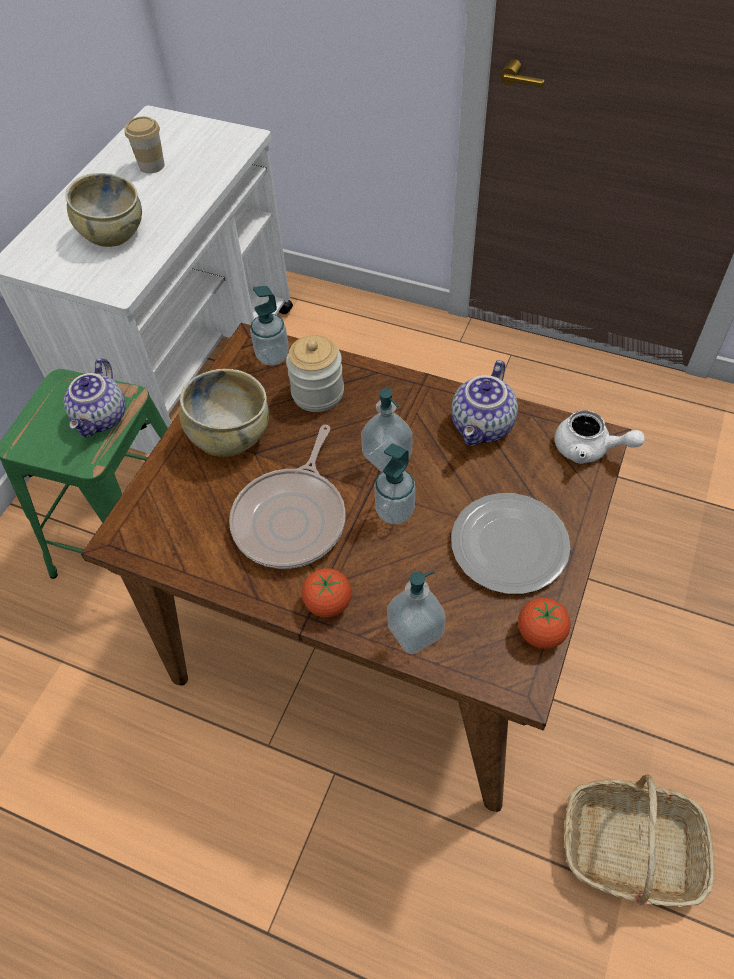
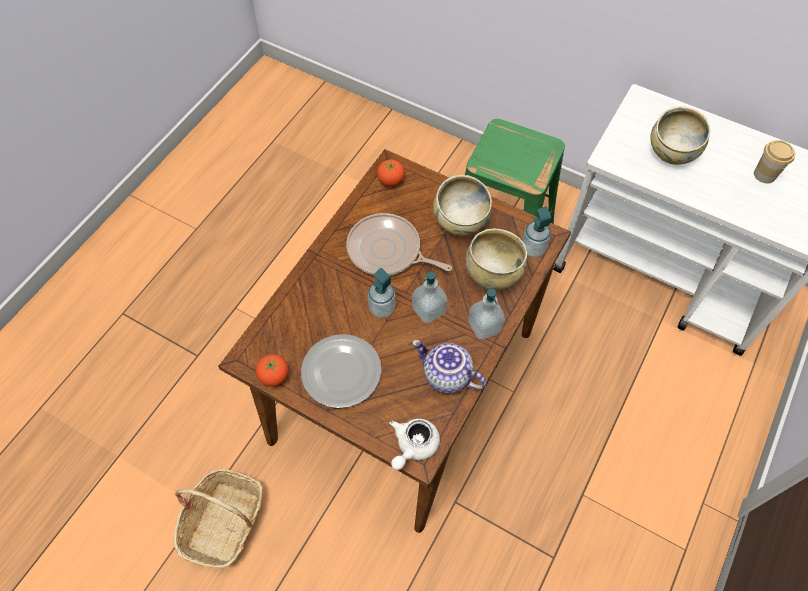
camera: 95 degrees right, 5 degrees up
teapot [64,358,126,437] -> none
jar [286,335,344,412] -> beige bowl [465,228,527,291]
tomato [302,568,352,618] -> tomato moved to [377,160,405,187]
soap dispenser [387,571,446,654] -> soap dispenser moved to [468,289,505,340]

